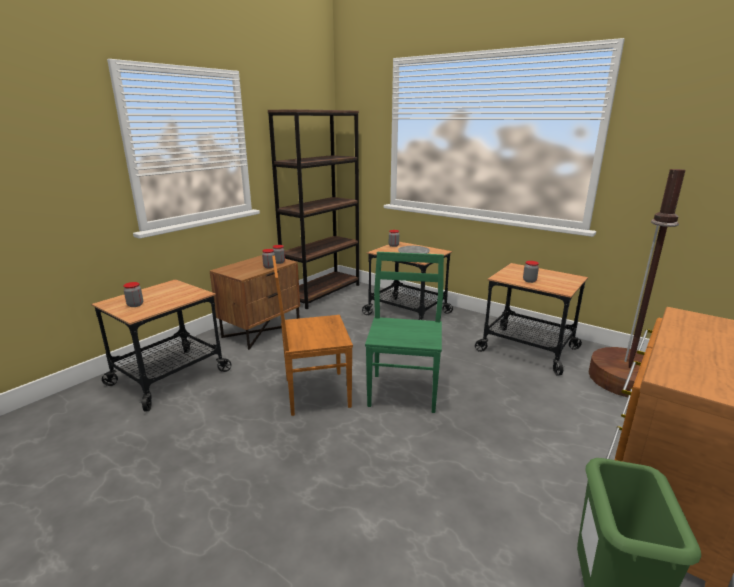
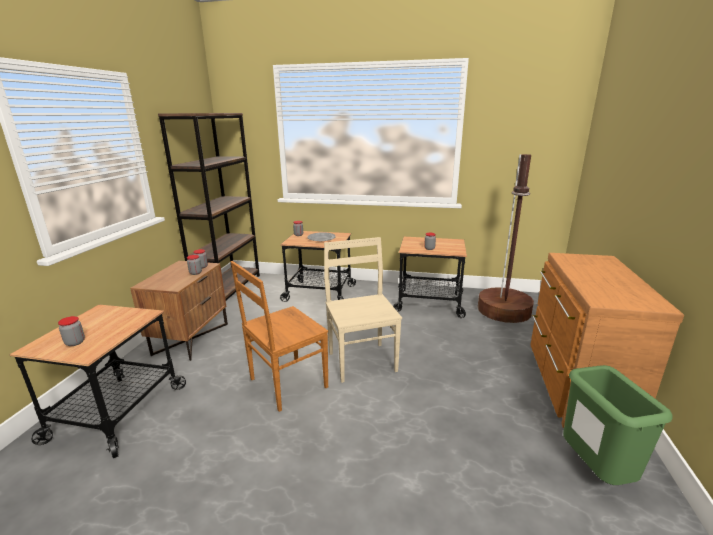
camera: 25 degrees left, 0 degrees up
green chair [365,252,444,413] -> beige chair [324,237,402,383]

